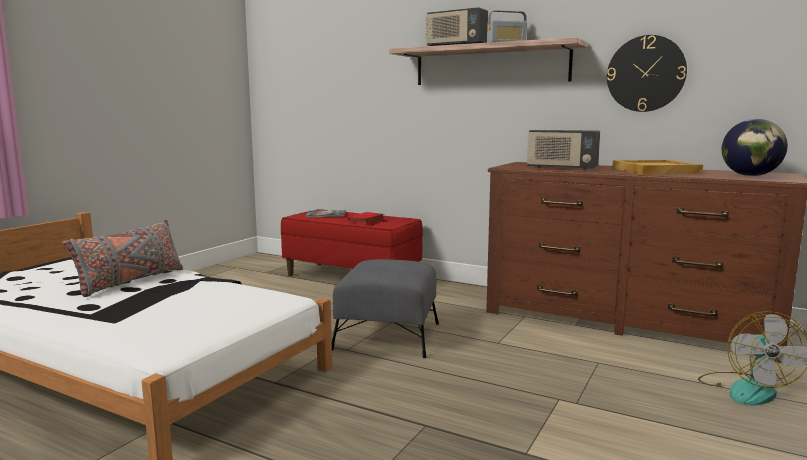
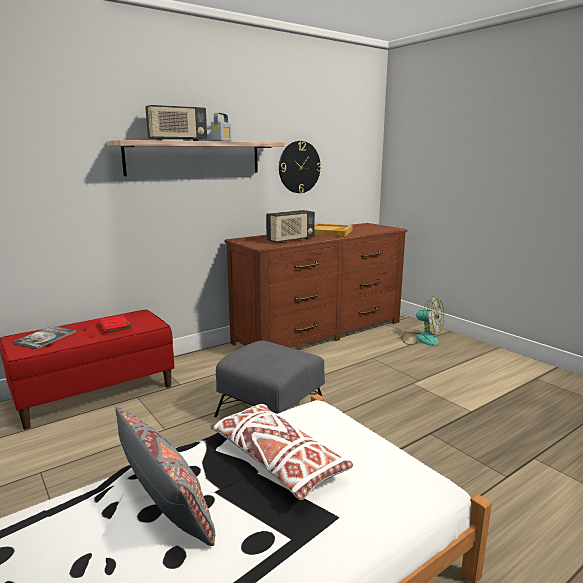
camera: 65 degrees left, 5 degrees up
globe [722,119,788,176] -> none
none -> white pillow [210,404,353,500]

